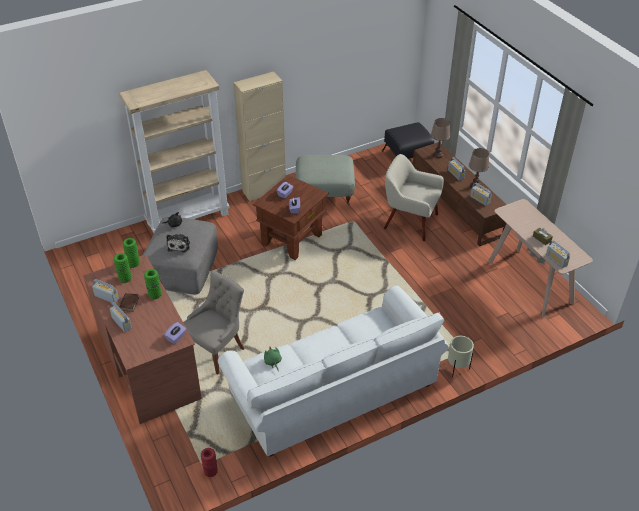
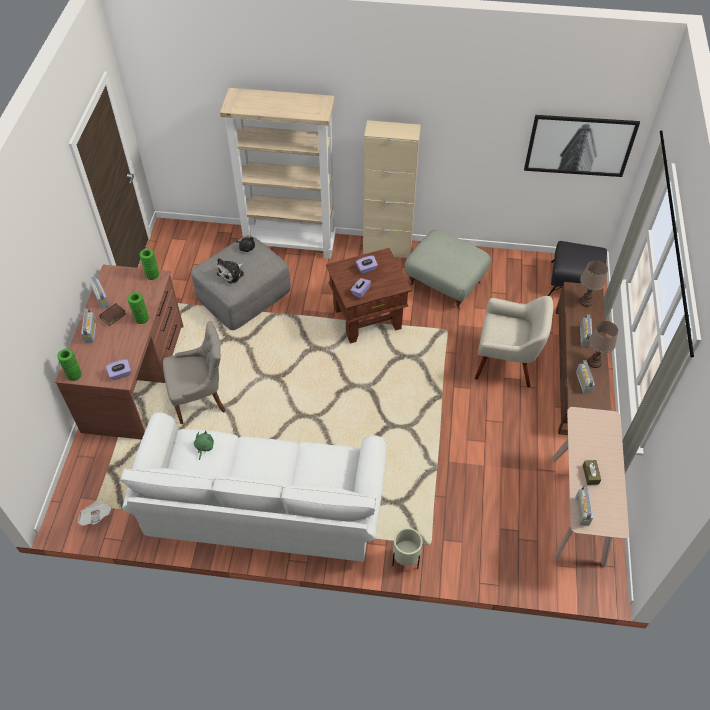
camera: 35 degrees right, 10 degrees up
green vase [114,253,132,283] -> green vase moved to [57,349,82,381]
red vase [201,448,218,477] -> newspaper [78,500,112,526]
beige armchair [384,154,444,241] -> beige armchair turned 135 degrees clockwise [475,296,553,388]
none -> picture [524,115,640,177]

